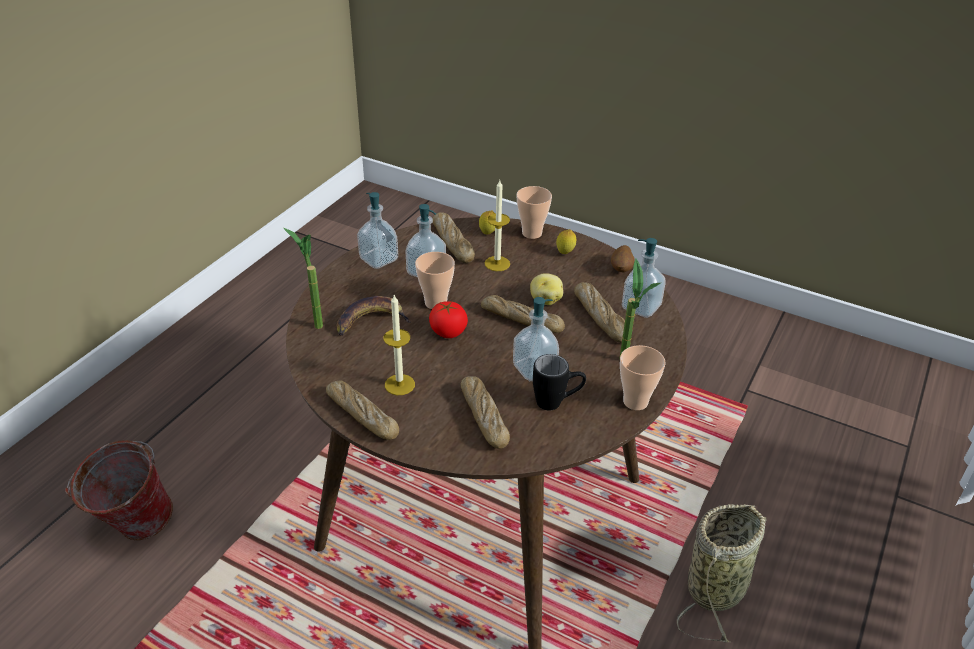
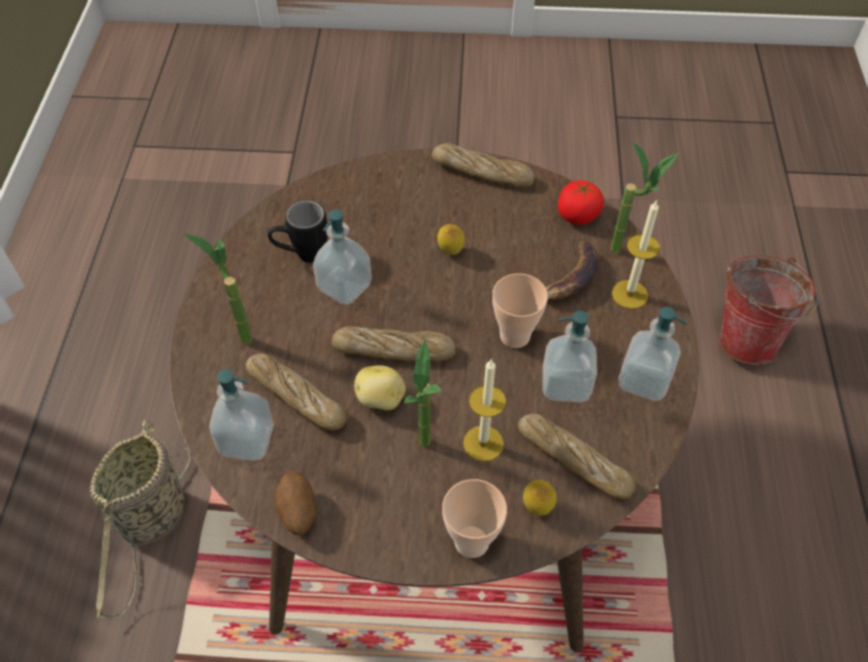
camera: 155 degrees right, 15 degrees up
candle [383,295,415,395] -> candle moved to [612,200,660,309]
tomato [429,301,468,338] -> tomato moved to [558,180,604,225]
bread [461,376,510,449] -> none
lemon [556,229,576,254] -> lemon moved to [437,224,465,255]
cup [620,345,665,410] -> none
none -> potted plant [404,340,442,447]

